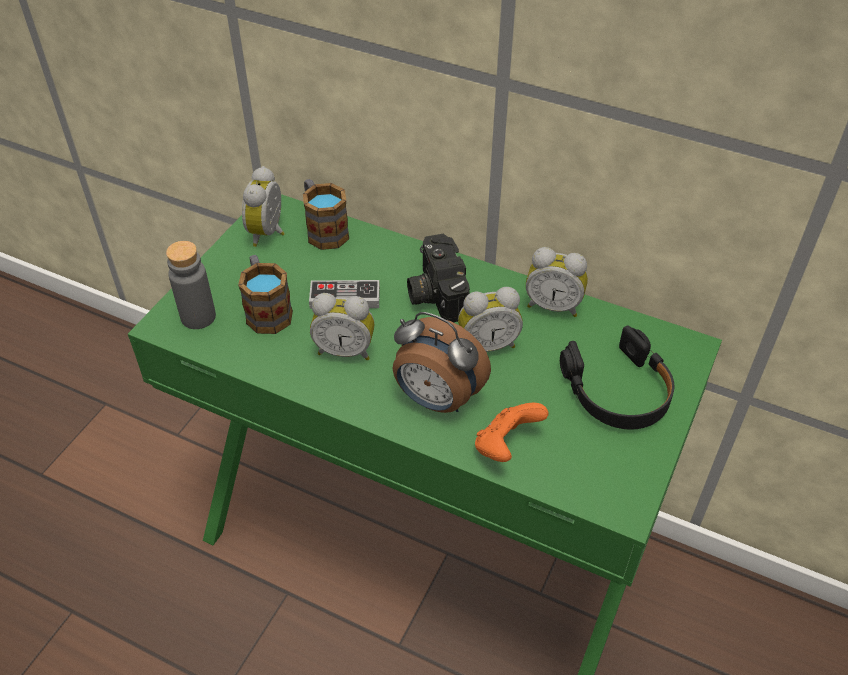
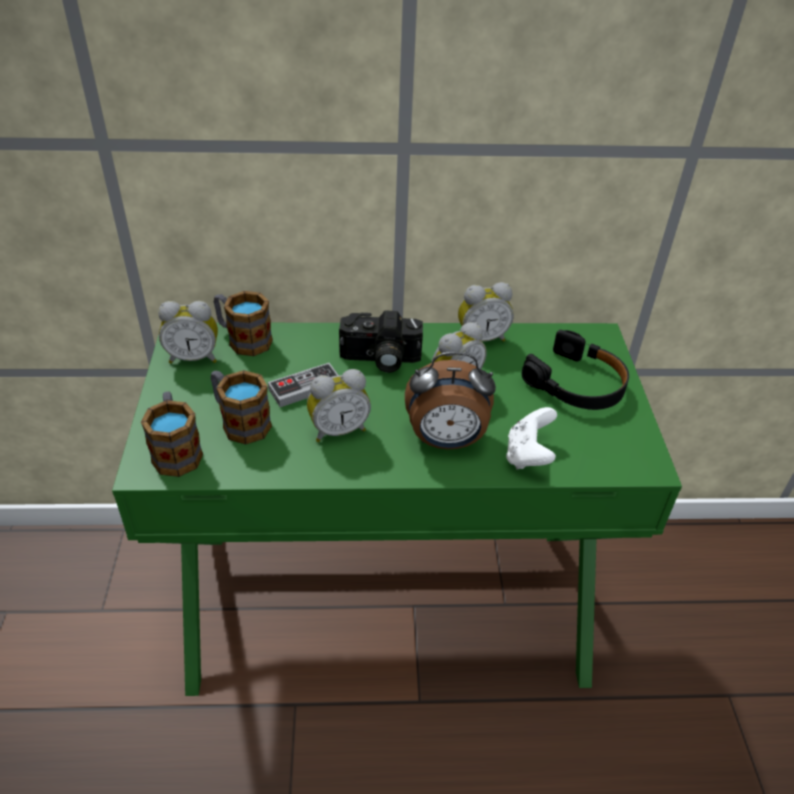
camera: 30 degrees left, 5 degrees down
grey bottle [166,241,216,329] -> mug [141,392,203,477]
alarm clock [242,166,285,247] -> alarm clock turned 75 degrees counterclockwise [158,301,218,364]
camera [407,234,470,322] -> camera turned 45 degrees counterclockwise [339,310,423,373]
orange game controller [475,403,549,462] -> white game controller [506,407,557,470]

